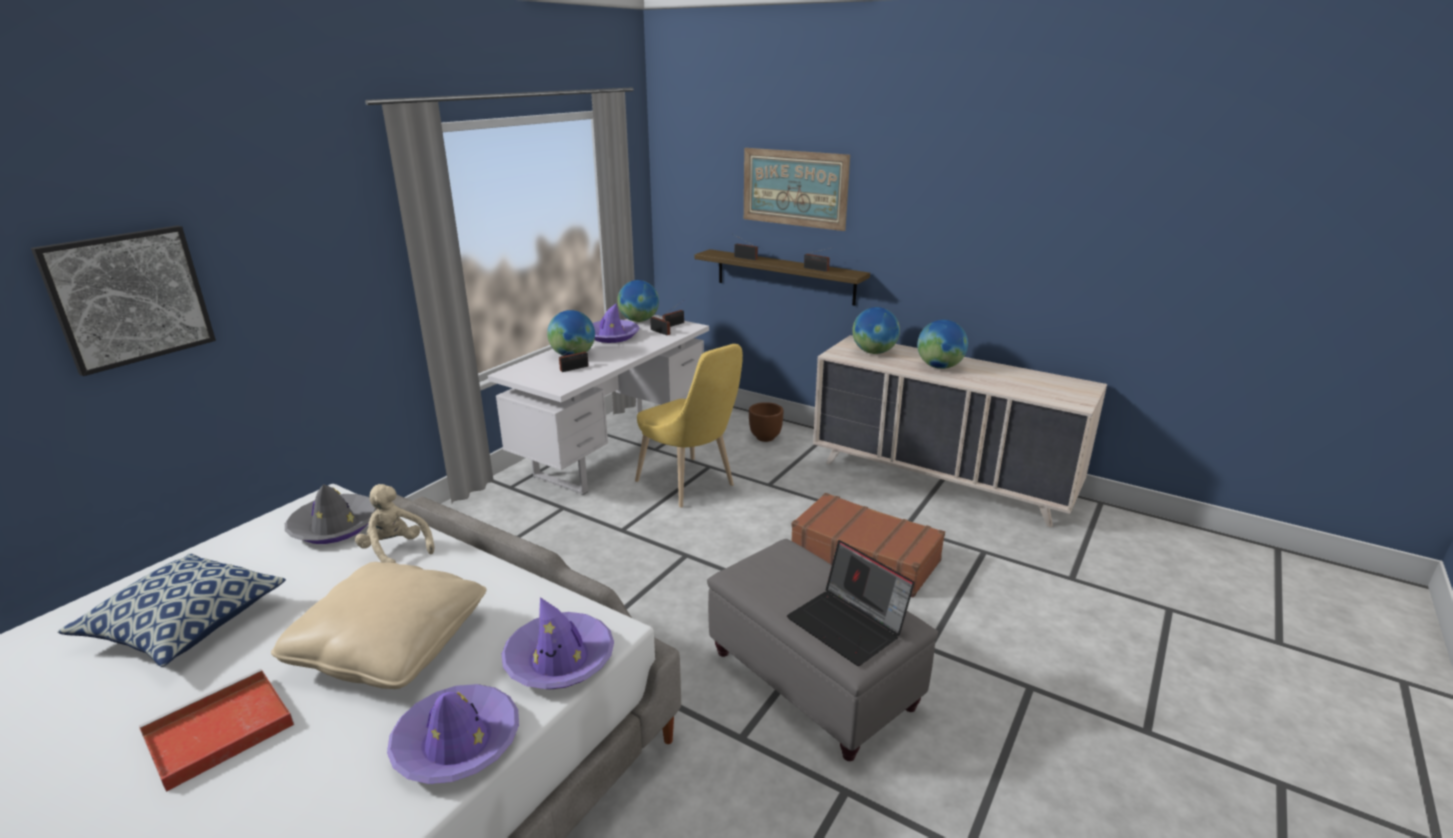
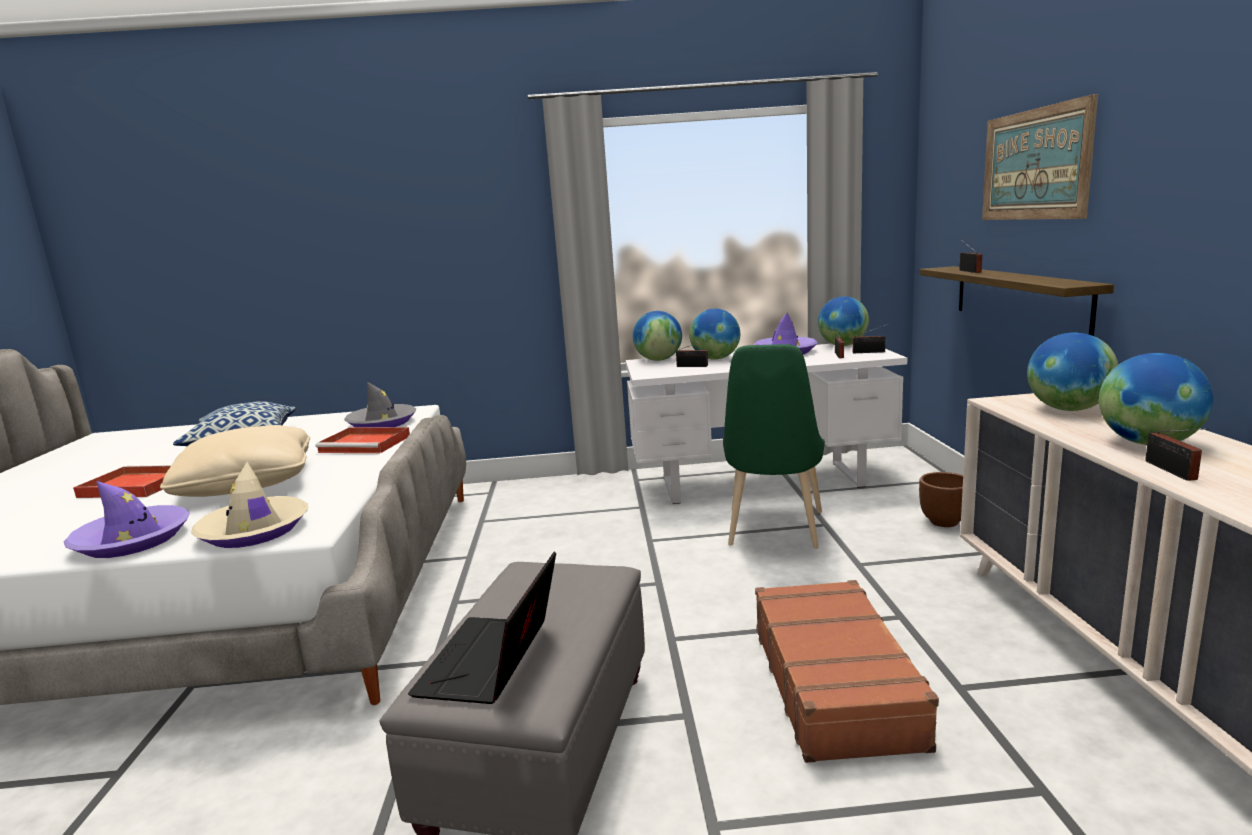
camera: 55 degrees right, 10 degrees down
picture [31,225,216,376] -> none
beige plush toy [355,484,434,563] -> red tray [315,427,410,453]
purple hat [501,597,614,689] -> beige hat [191,462,308,548]
yellow chair [635,344,743,507] -> green chair [723,344,825,549]
radio [804,247,833,272] -> radio moved to [1145,428,1209,481]
none -> globe [633,311,682,361]

